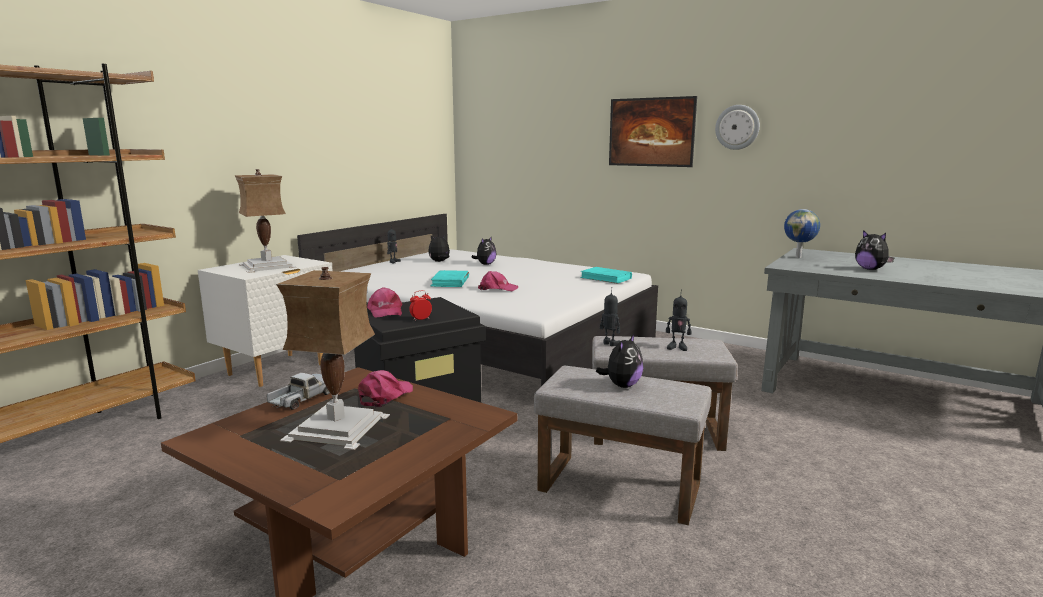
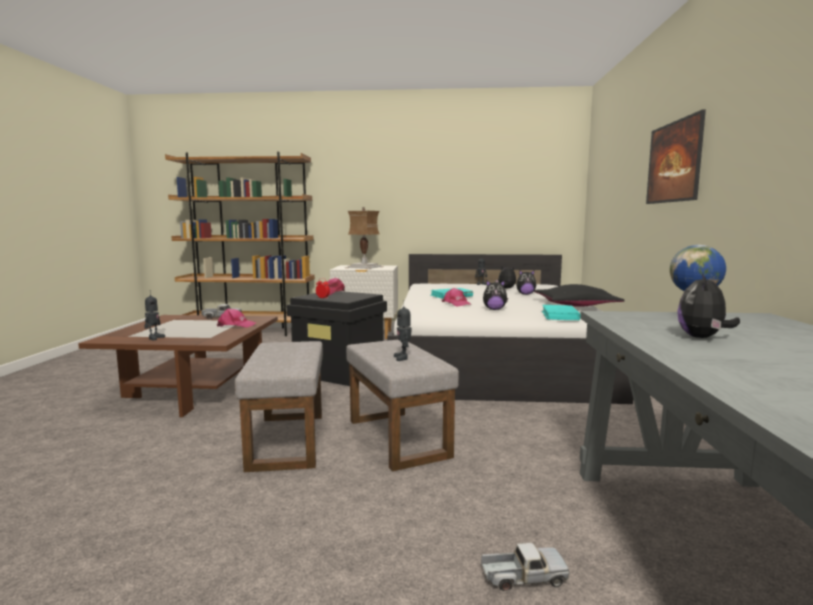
camera: 60 degrees right, 5 degrees down
table lamp [276,267,390,450] -> none
plush toy [596,334,644,388] -> plush toy moved to [483,280,508,310]
toy robot [600,287,620,346] -> toy robot moved to [145,290,165,340]
wall clock [715,105,760,150] -> none
none -> toy truck [481,542,569,591]
none -> black pillow [534,284,625,307]

